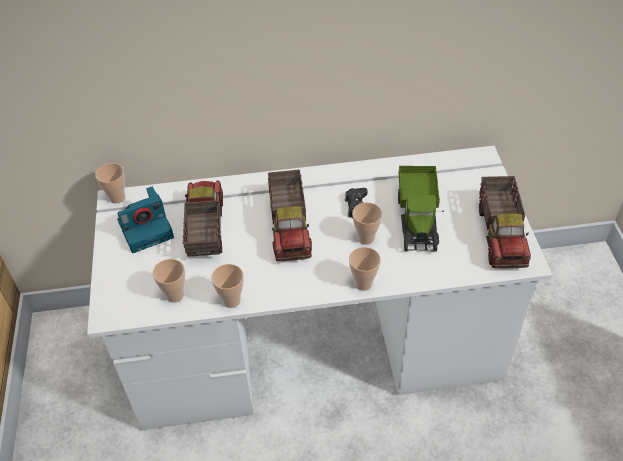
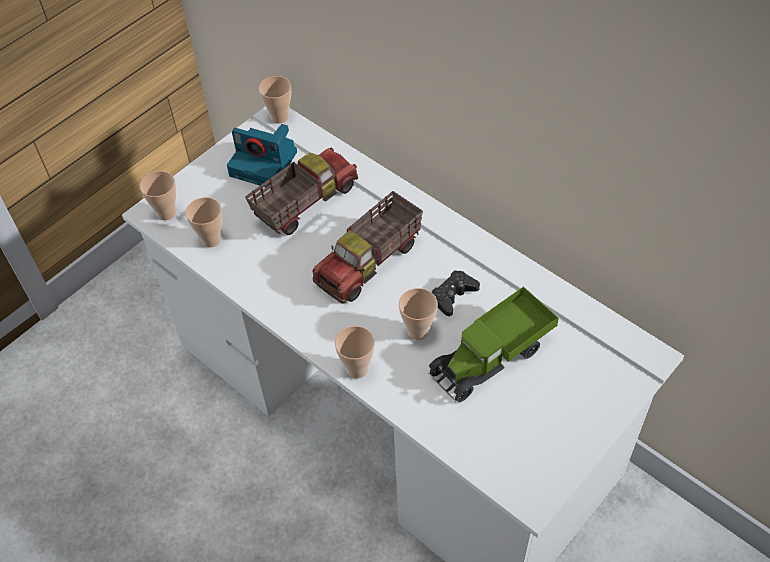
camera: 50 degrees right, 5 degrees up
cup [211,264,244,308] -> cup moved to [140,171,176,220]
toy truck [479,176,531,268] -> none

